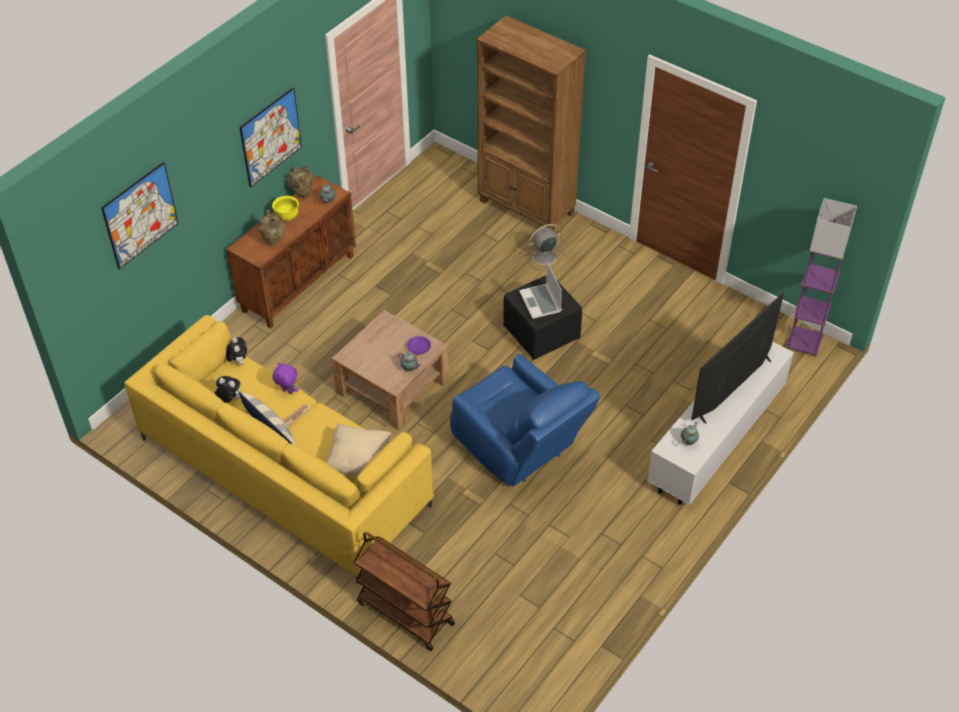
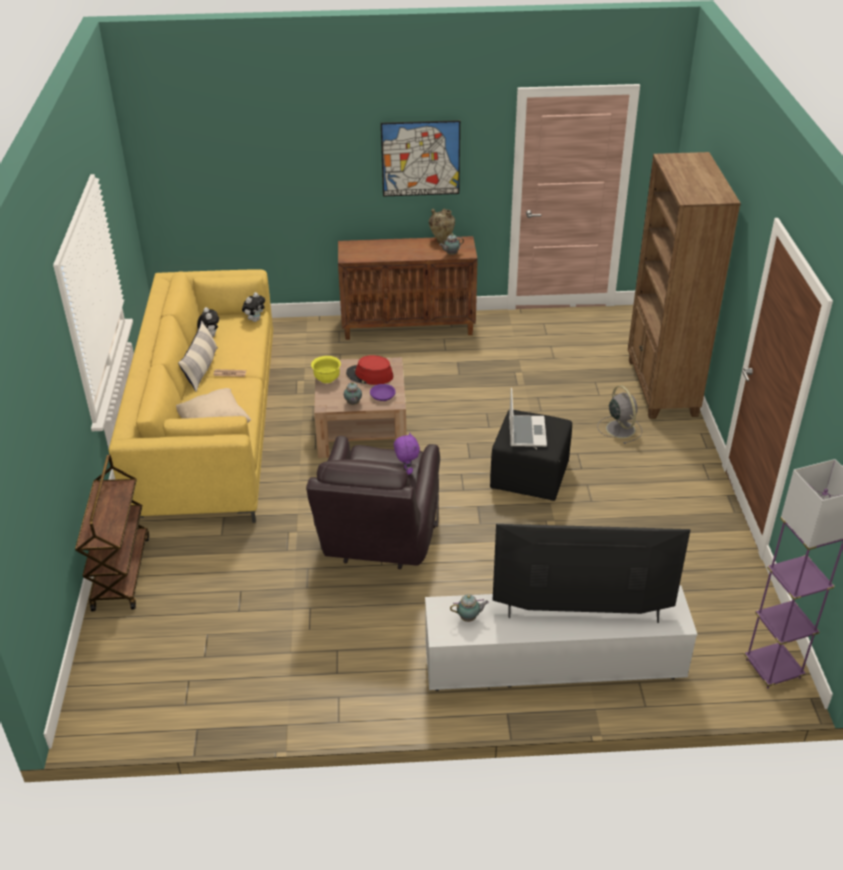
camera: 50 degrees right, 10 degrees down
picture [101,162,178,269] -> none
beige vase [258,210,285,246] -> none
yellow bowl [272,196,299,221] -> yellow bowl moved to [311,356,341,383]
purple plush toy [273,363,298,394] -> purple plush toy moved to [394,432,420,475]
blue armchair [450,354,601,486] -> brown armchair [306,436,440,569]
laptop [519,263,562,319] -> laptop turned 150 degrees clockwise [509,388,547,447]
grey fan [525,224,565,271] -> grey fan turned 45 degrees clockwise [597,385,642,444]
none -> red hat [346,355,393,385]

